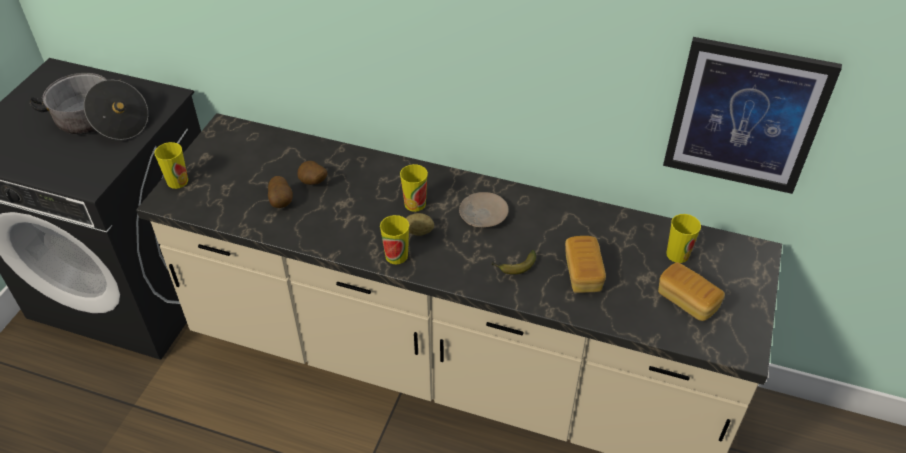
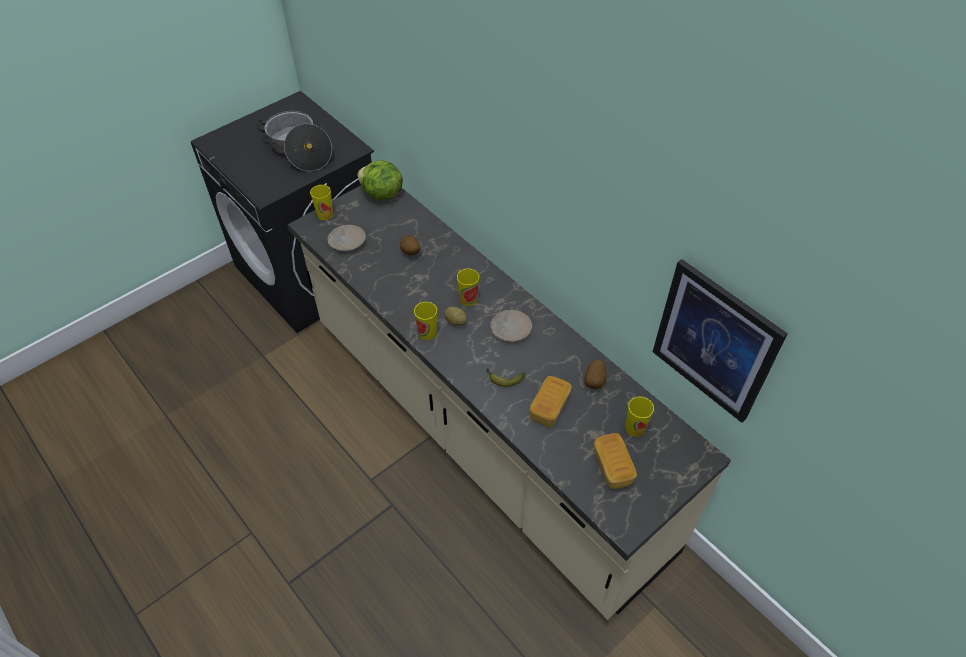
camera: 30 degrees right, 5 degrees up
potato [268,176,293,208] -> potato moved to [584,360,607,389]
none -> beige plate [328,225,366,251]
none -> lettuce [357,160,403,200]

